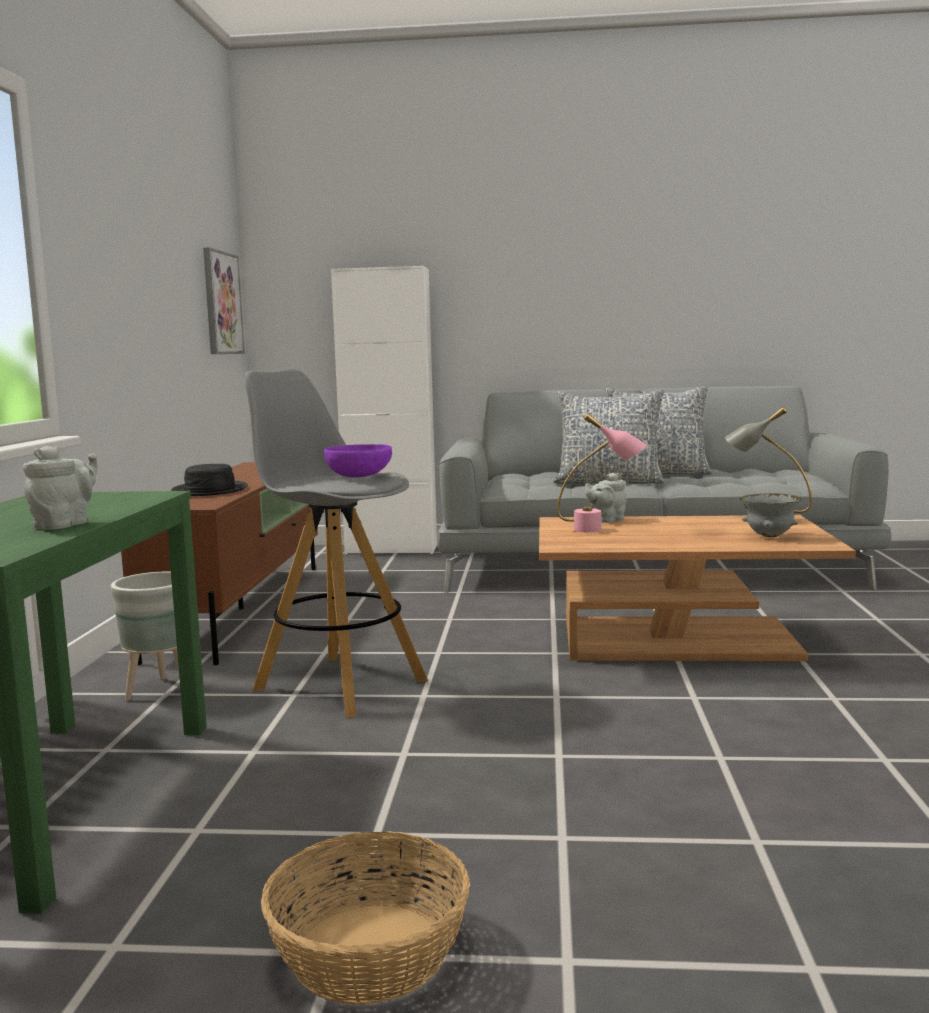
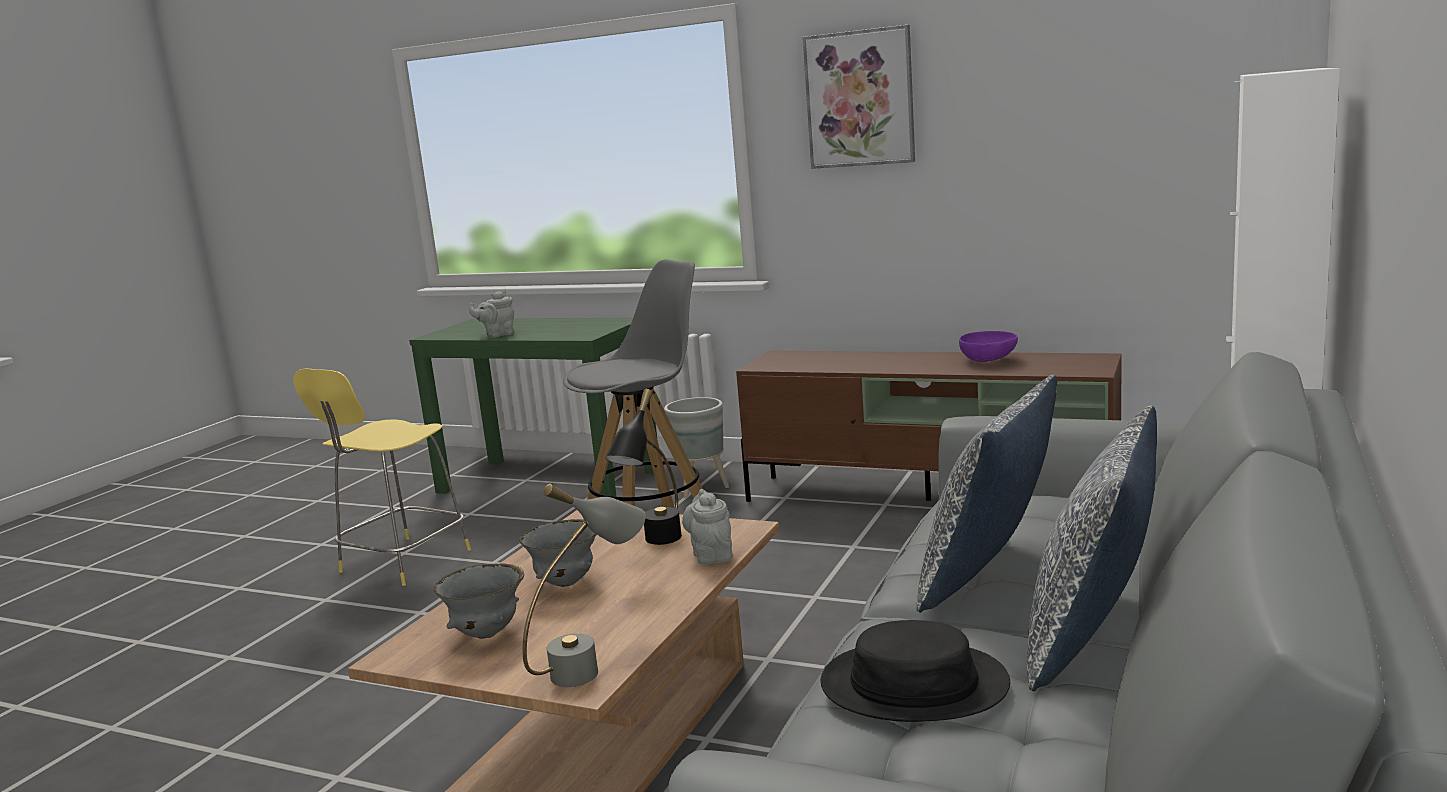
camera: 110 degrees right, 5 degrees up
grey teapot [23,445,98,530] -> grey teapot turned 105 degrees clockwise [469,291,514,338]
black hat [171,464,248,496] -> black hat moved to [820,620,1010,722]
picture [203,248,245,354] -> picture moved to [803,25,915,169]
basket [261,831,470,1005] -> none
purple bowl [324,444,392,478] -> purple bowl moved to [959,331,1018,362]
pink table lamp [557,413,647,532] -> black table lamp [605,389,682,545]
none -> yellow stool [293,368,471,586]
none -> grey bowl [519,519,597,587]

